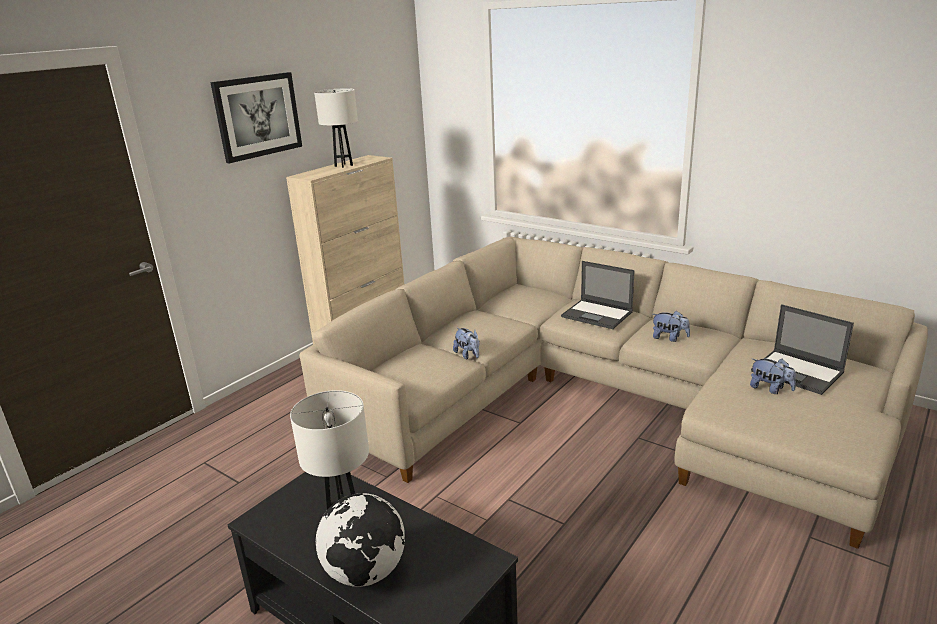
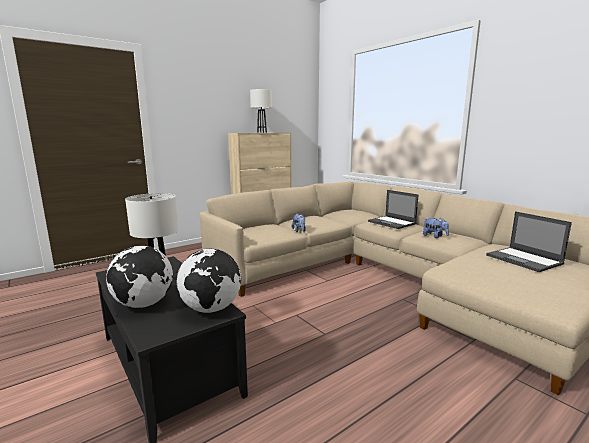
camera: 15 degrees right, 10 degrees down
picture [210,72,302,163] -> none
plush toy [750,359,796,394] -> none
none -> globe [176,249,241,313]

